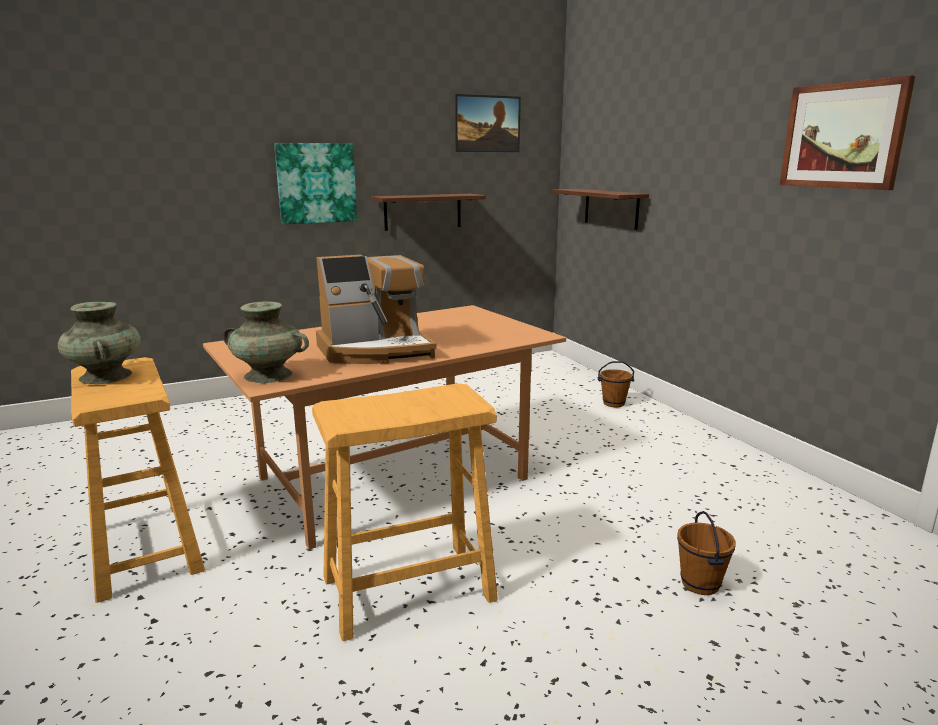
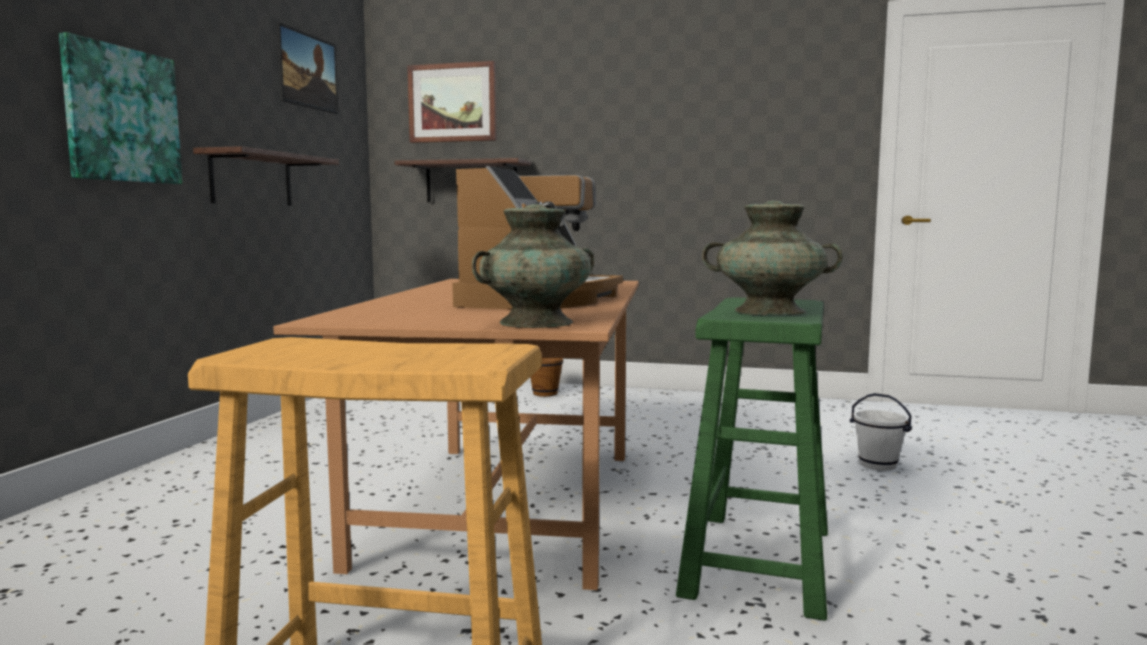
camera: 50 degrees left, 10 degrees down
turquoise vase [58,302,141,384] -> turquoise vase moved to [702,201,842,315]
beige stool [312,383,498,641] -> green stool [676,297,828,621]
brown bucket [677,511,736,595] -> white bucket [850,393,912,471]
picture [780,75,915,190] -> picture moved to [407,61,497,143]

